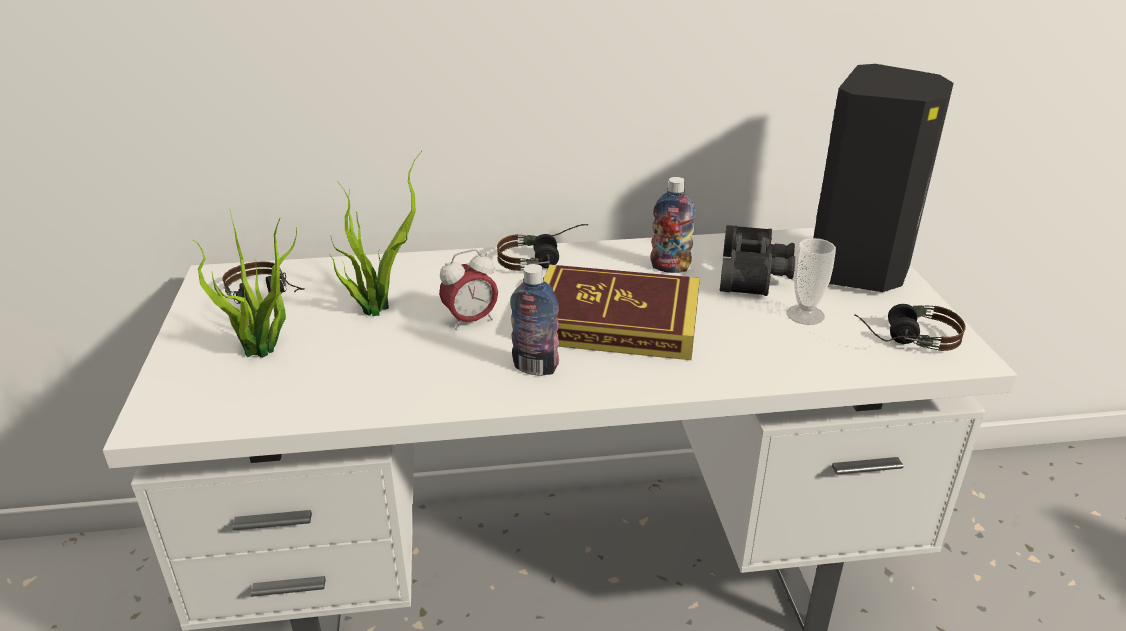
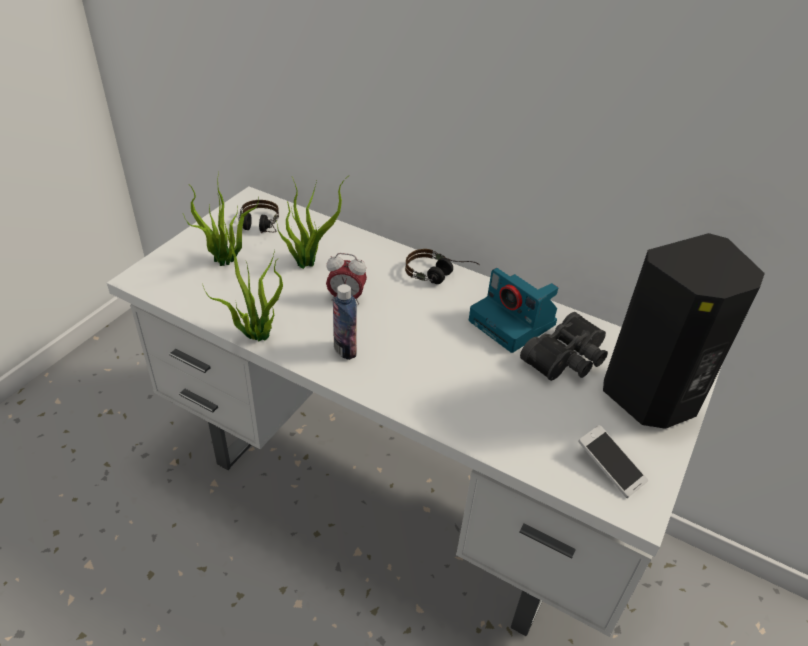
camera: 35 degrees right, 10 degrees up
book [544,265,700,360] -> none
bottle [650,177,695,273] -> camera [469,268,558,353]
cup [787,238,836,325] -> none
headphones [854,304,966,351] -> phone [578,425,648,498]
none -> potted plant [202,214,283,341]

